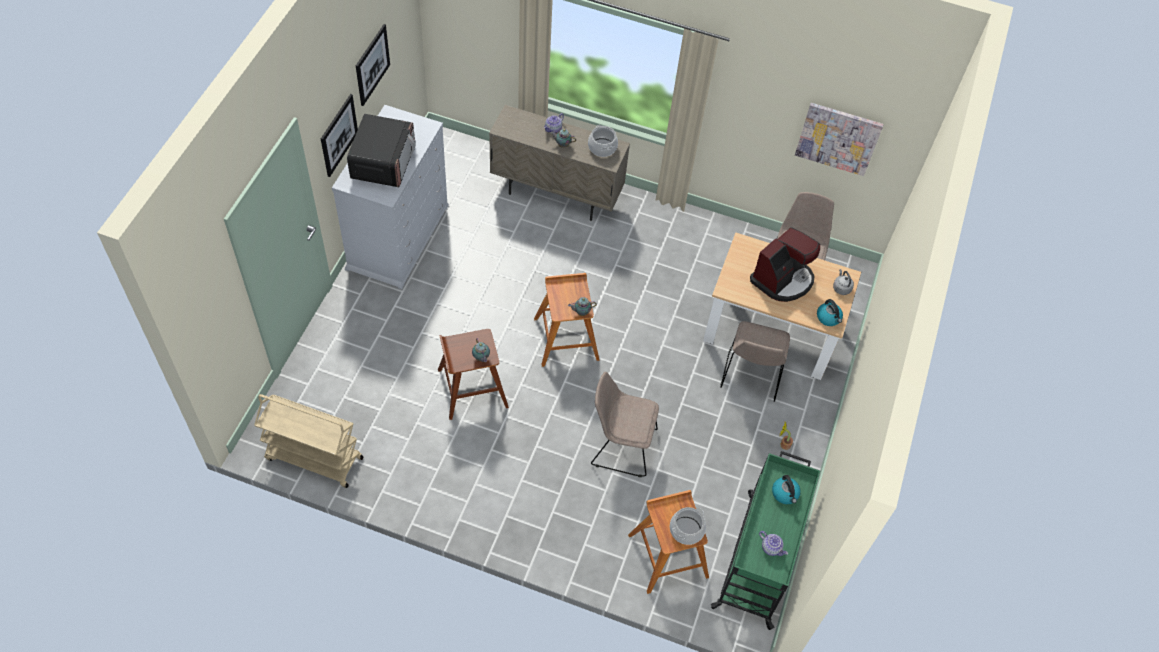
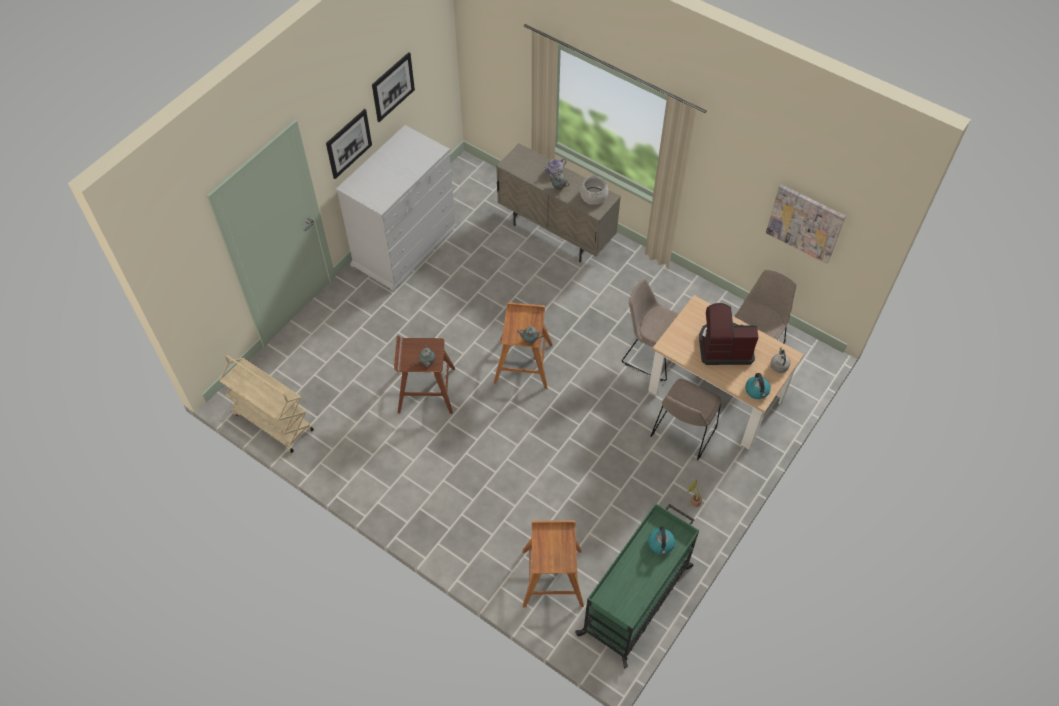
camera: 20 degrees right, 0 degrees up
microwave [347,114,416,187] -> none
beige chair [591,372,659,477] -> beige chair moved to [622,279,679,381]
cooking pot [670,507,706,545] -> none
coffee machine [750,227,820,302] -> coffee machine turned 150 degrees counterclockwise [699,303,759,365]
teapot [759,531,788,556] -> none

